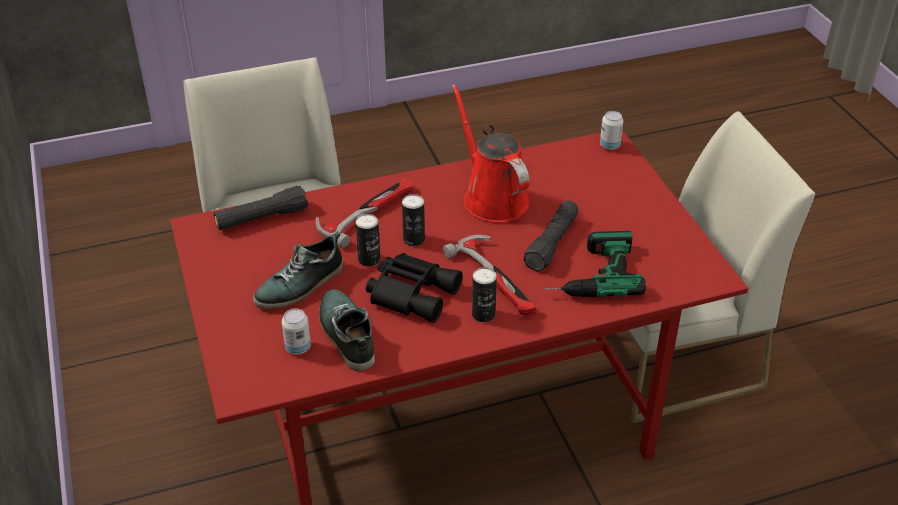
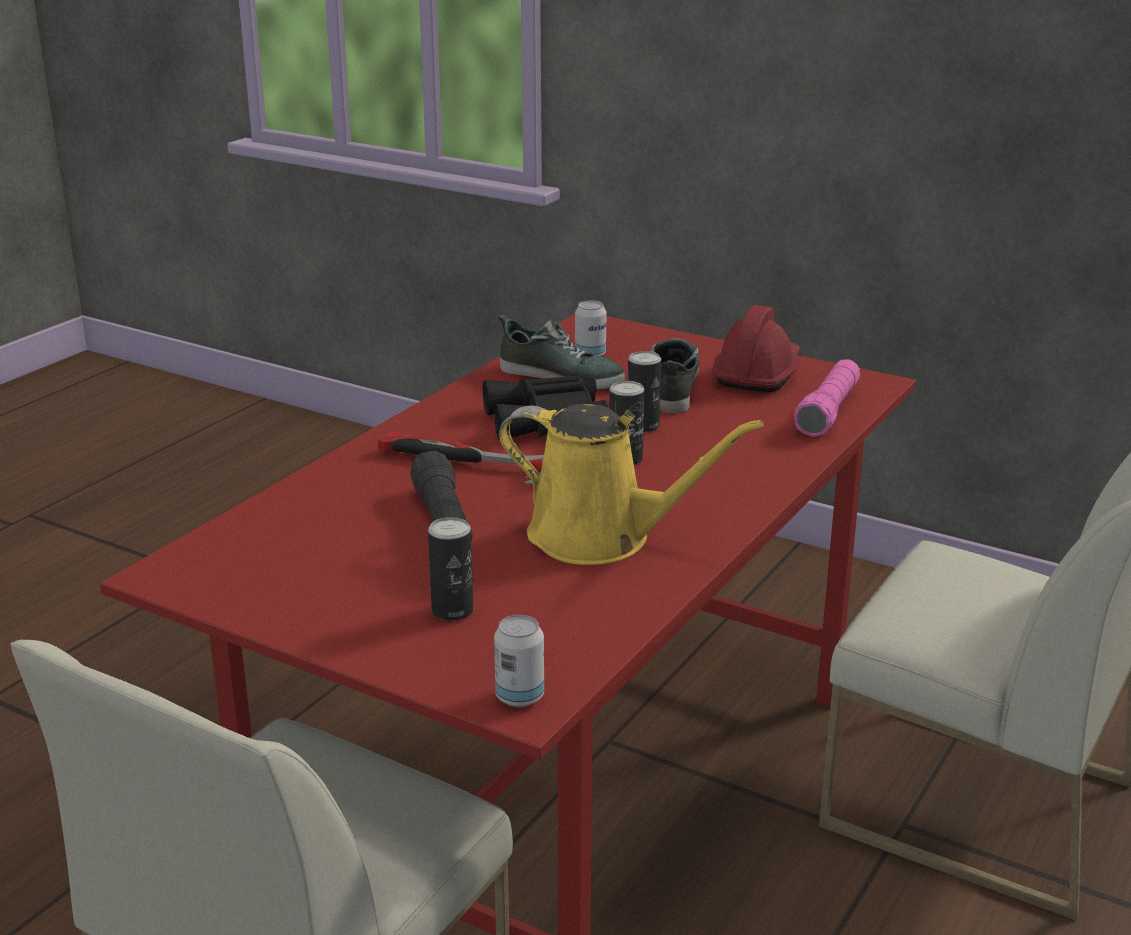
camera: 140 degrees right, 15 degrees down
black flashlight [214,186,308,230] -> pink flashlight [794,359,860,437]
hammer [316,177,413,248] -> none
red watering can [451,84,530,222] -> yellow watering can [499,404,764,565]
can [472,267,497,322] -> can moved to [428,517,473,621]
power drill [543,231,646,297] -> none
none -> red hard hat [712,305,800,392]

